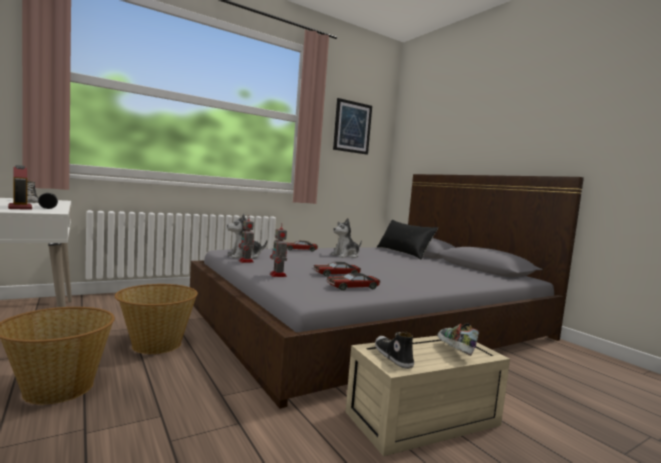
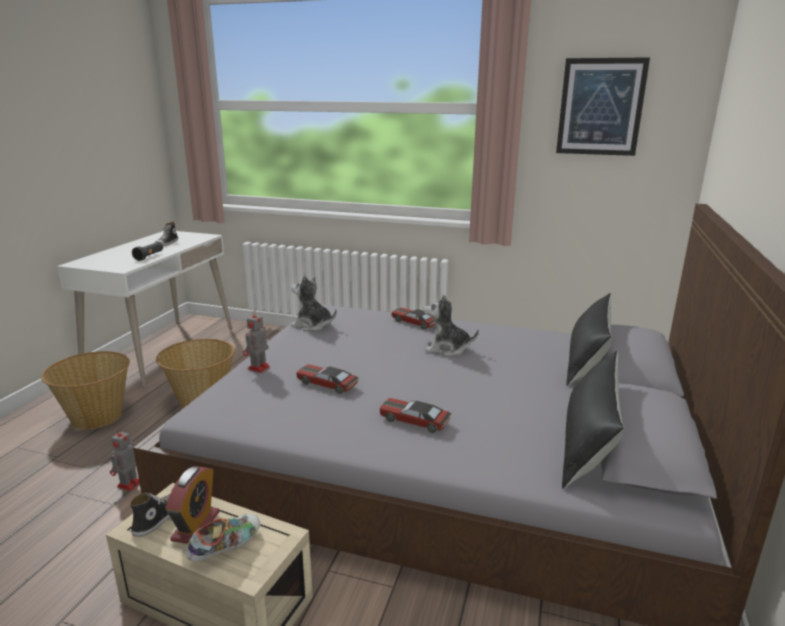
camera: 50 degrees right, 15 degrees up
alarm clock [8,165,32,210] -> alarm clock moved to [165,466,220,544]
toy robot [239,216,254,263] -> toy robot moved to [110,428,140,491]
toy car [327,273,380,291] -> toy car moved to [379,398,451,433]
none -> black pillow [562,351,625,489]

